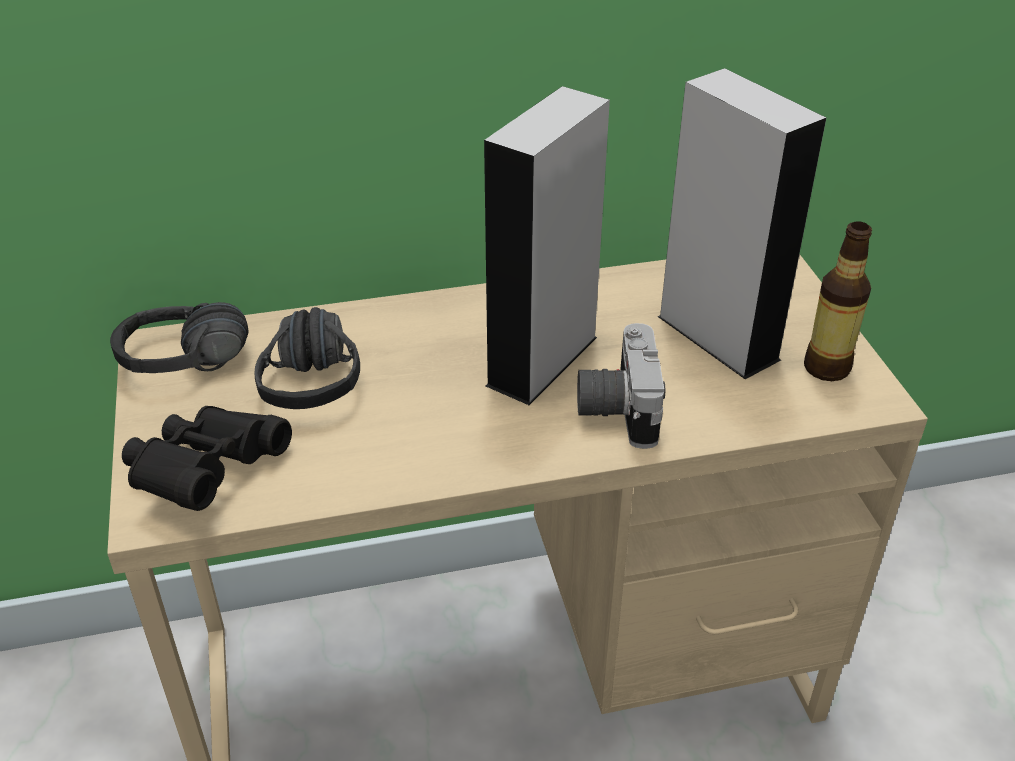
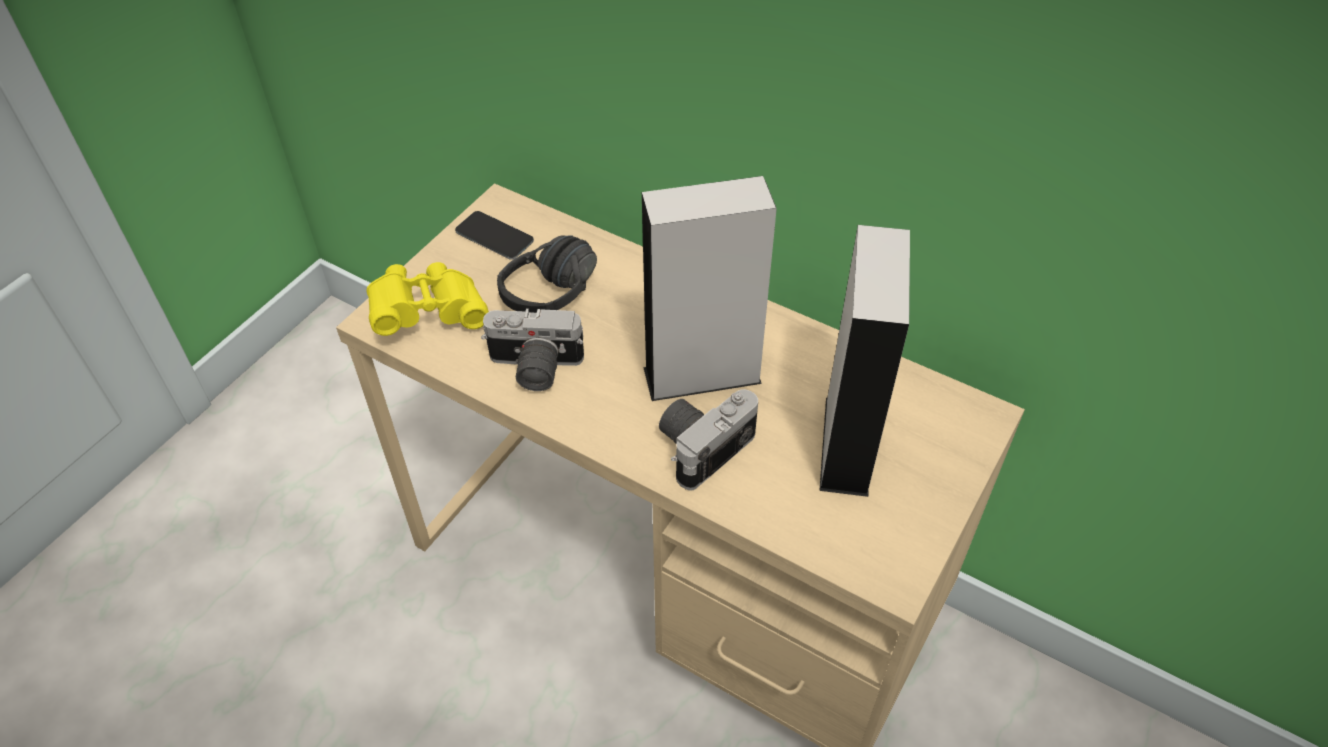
camera: 45 degrees right, 10 degrees up
black headphones [110,302,248,373] -> phone [455,211,534,260]
black binoculars [122,406,292,511] -> yellow binoculars [367,262,489,336]
bottle [804,221,872,381] -> none
none -> camera [481,308,584,391]

